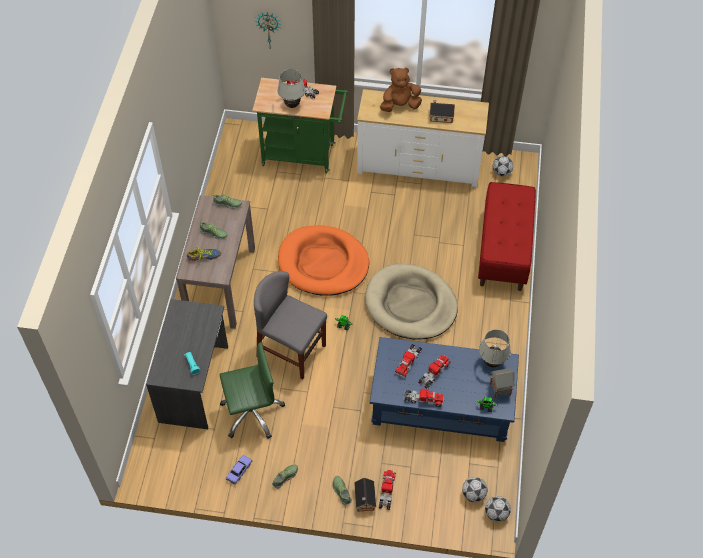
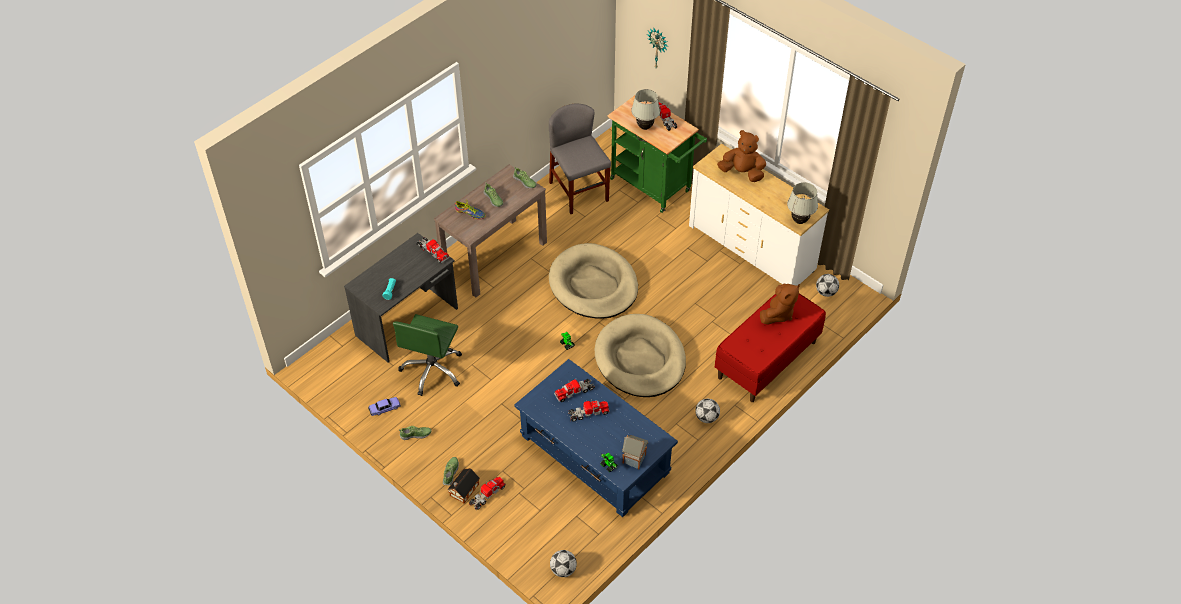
camera: 35 degrees right, 5 degrees down
green office chair [219,342,285,439] -> green office chair turned 90 degrees clockwise [393,314,462,396]
grey chair [254,271,327,380] -> grey chair moved to [549,104,611,214]
orange dog bed [278,225,369,296] -> beige dog bed [549,243,638,319]
toy truck [404,388,444,407] -> toy truck moved to [416,237,449,263]
toy house [430,100,455,123] -> none
football [462,477,487,503] -> football moved to [695,399,720,423]
white table lamp [479,329,511,368] -> white table lamp moved to [787,182,818,224]
none -> brown plush toy [760,284,800,325]

